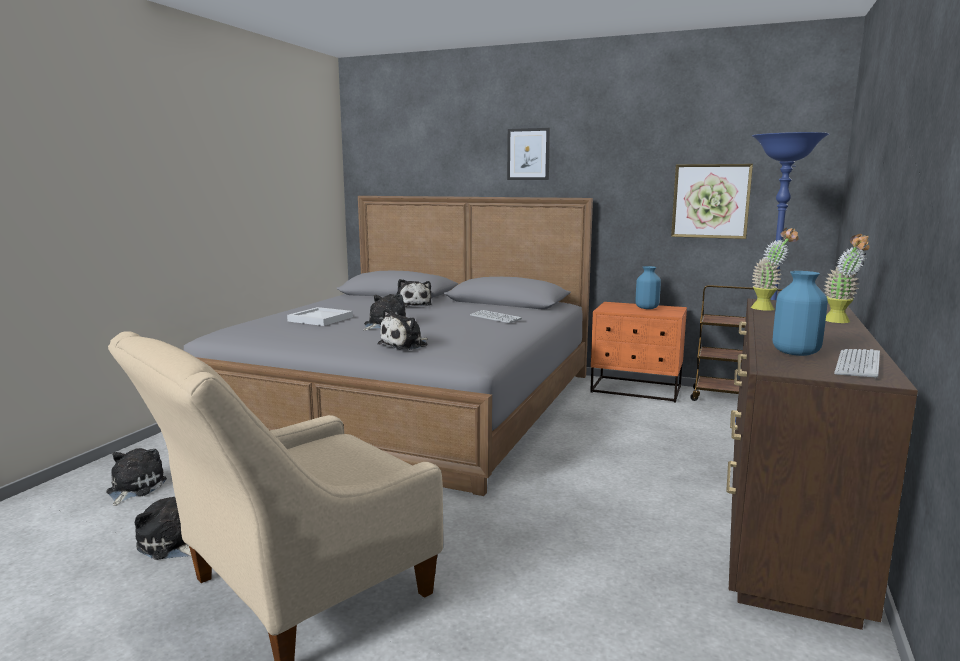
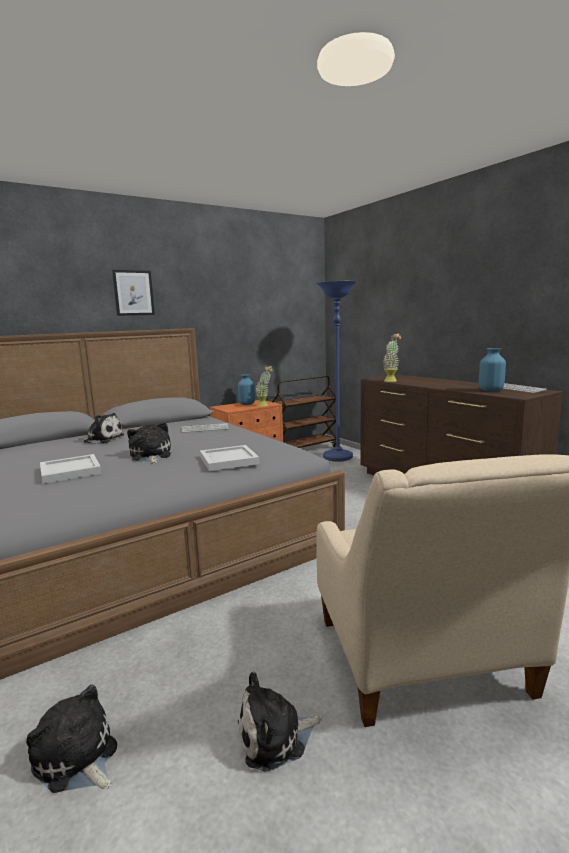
camera: 55 degrees left, 0 degrees up
plush toy [377,308,428,350] -> white tray [200,445,260,471]
picture [671,164,753,239] -> none
potted plant [824,234,870,323] -> potted plant moved to [256,365,273,407]

